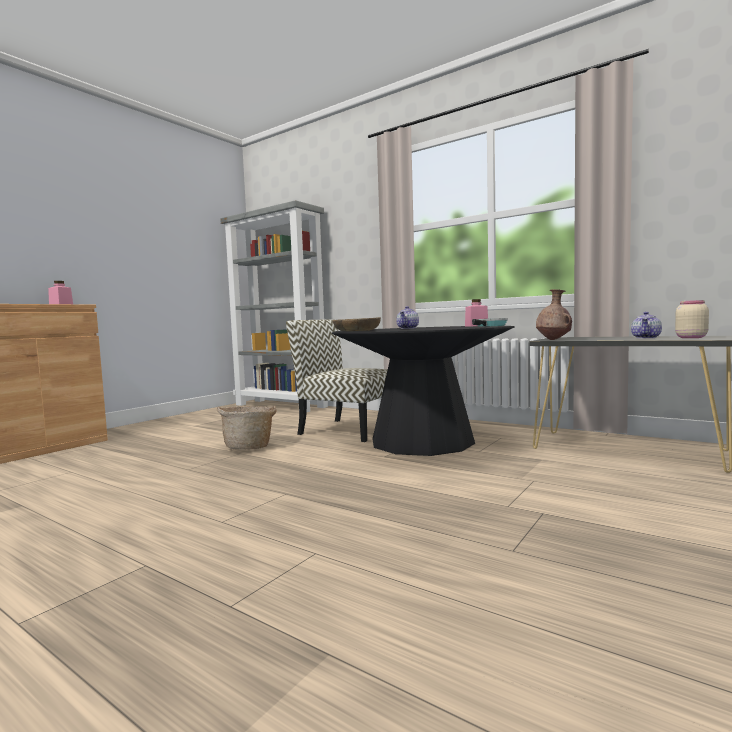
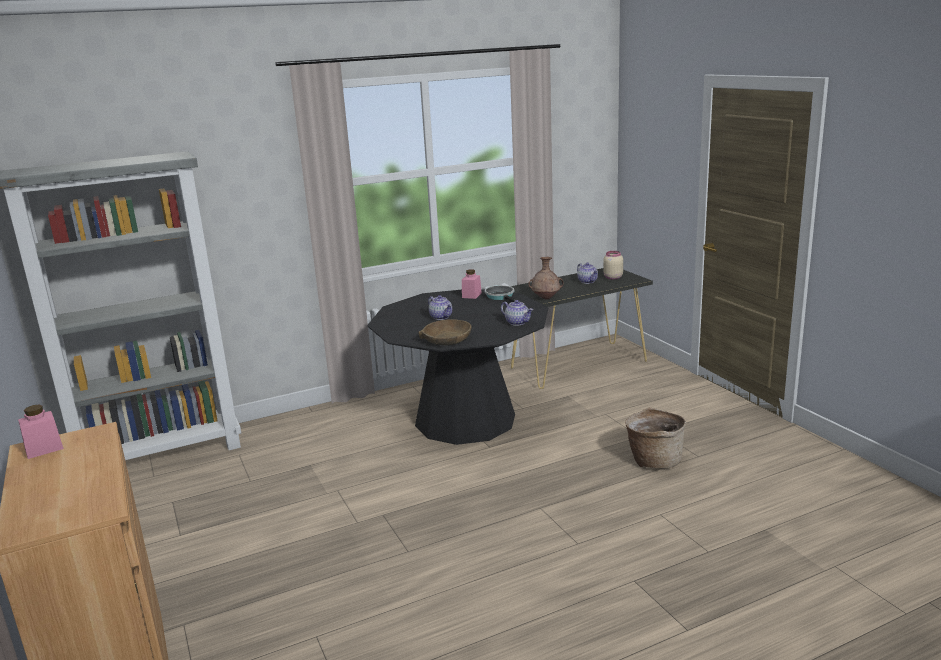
camera: 60 degrees left, 15 degrees up
basket [217,406,277,450] -> basket moved to [625,407,686,468]
chair [286,319,388,442] -> none
none -> teapot [501,300,533,326]

